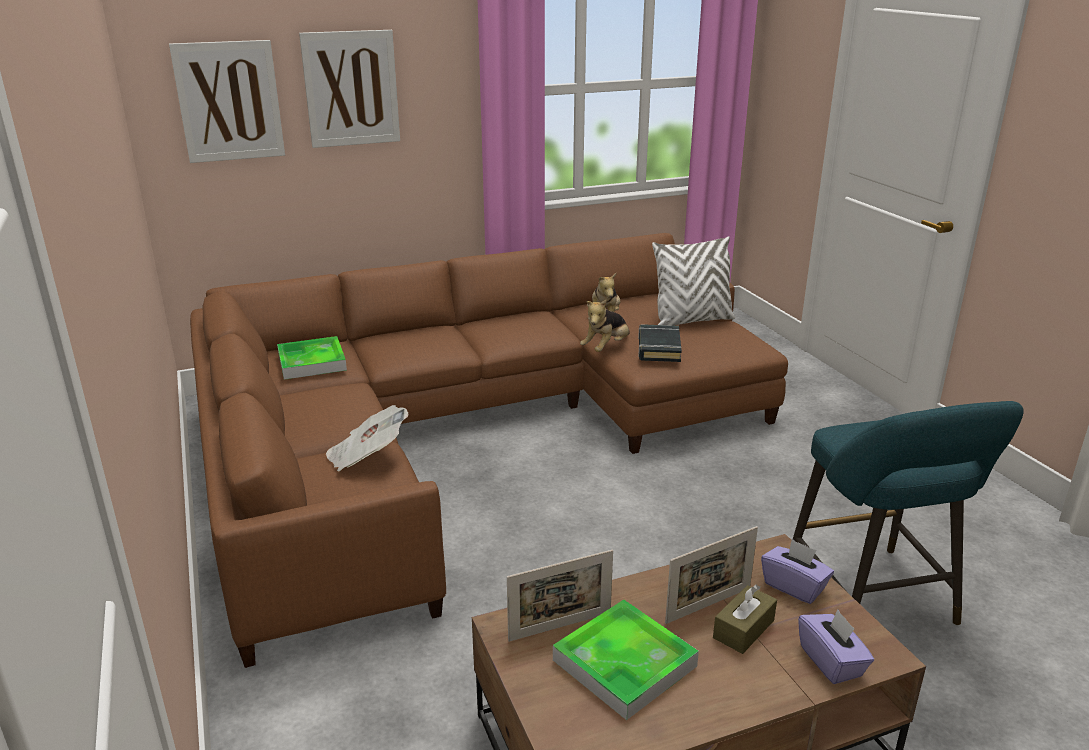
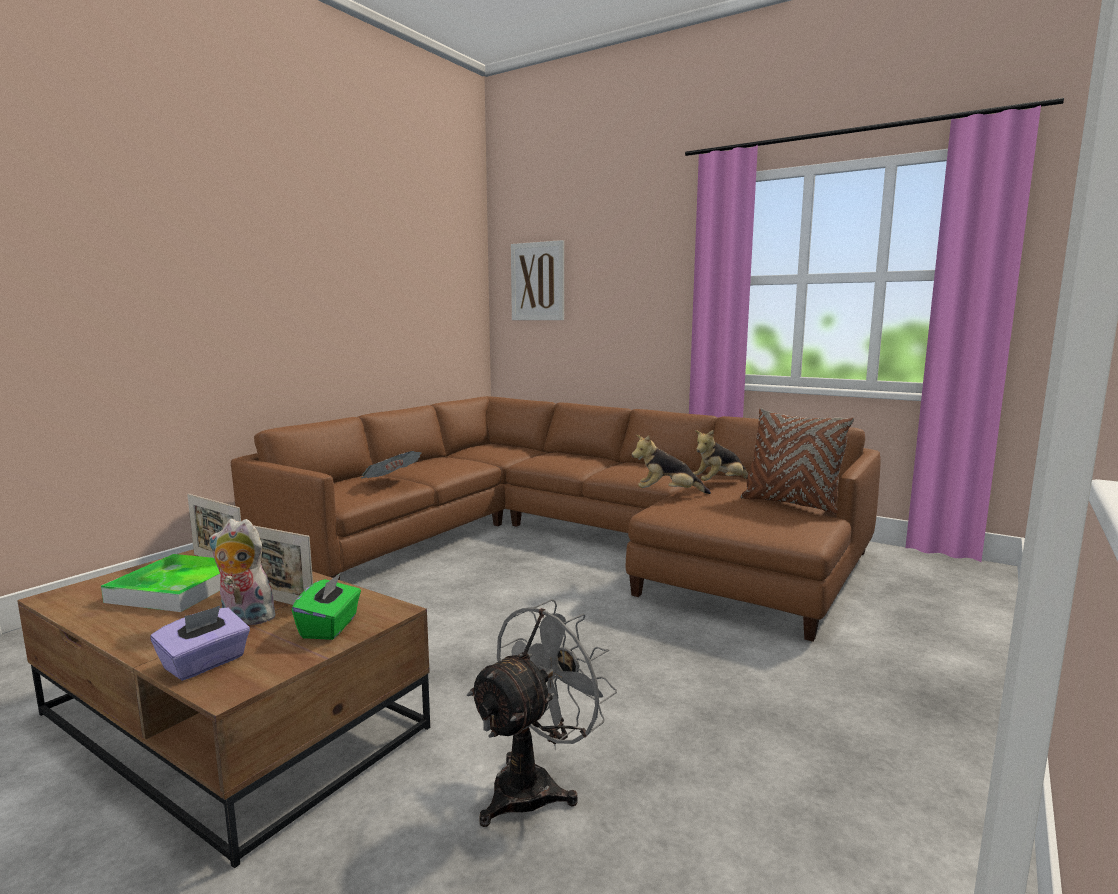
camera: 55 degrees right, 15 degrees down
tray [277,336,347,380] -> none
picture [299,30,400,148] -> none
black book [638,324,682,362] -> none
white pillow [652,236,735,326] -> brown pillow [740,408,854,514]
brown tissue box [713,584,777,654] -> plush toy [209,519,275,625]
purple tissue box [761,539,834,604] -> green tissue box [292,572,361,640]
turquoise stool [793,401,1023,626] -> grey fan [467,599,617,827]

